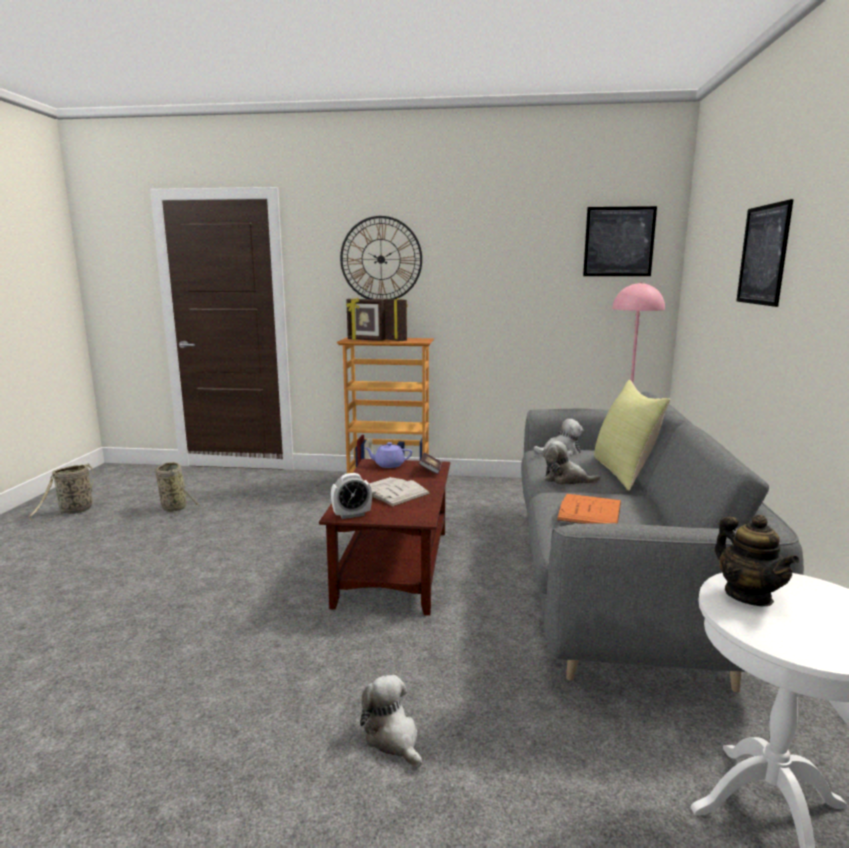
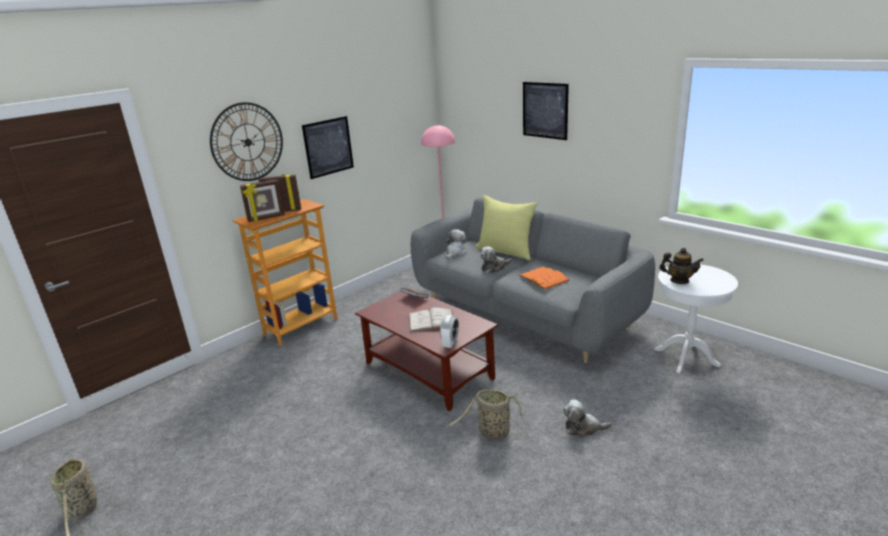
camera: 50 degrees left, 10 degrees up
basket [156,462,198,515] -> basket moved to [447,390,527,440]
purple teapot [364,442,412,468] -> none
picture [583,206,657,276] -> picture moved to [302,116,354,179]

